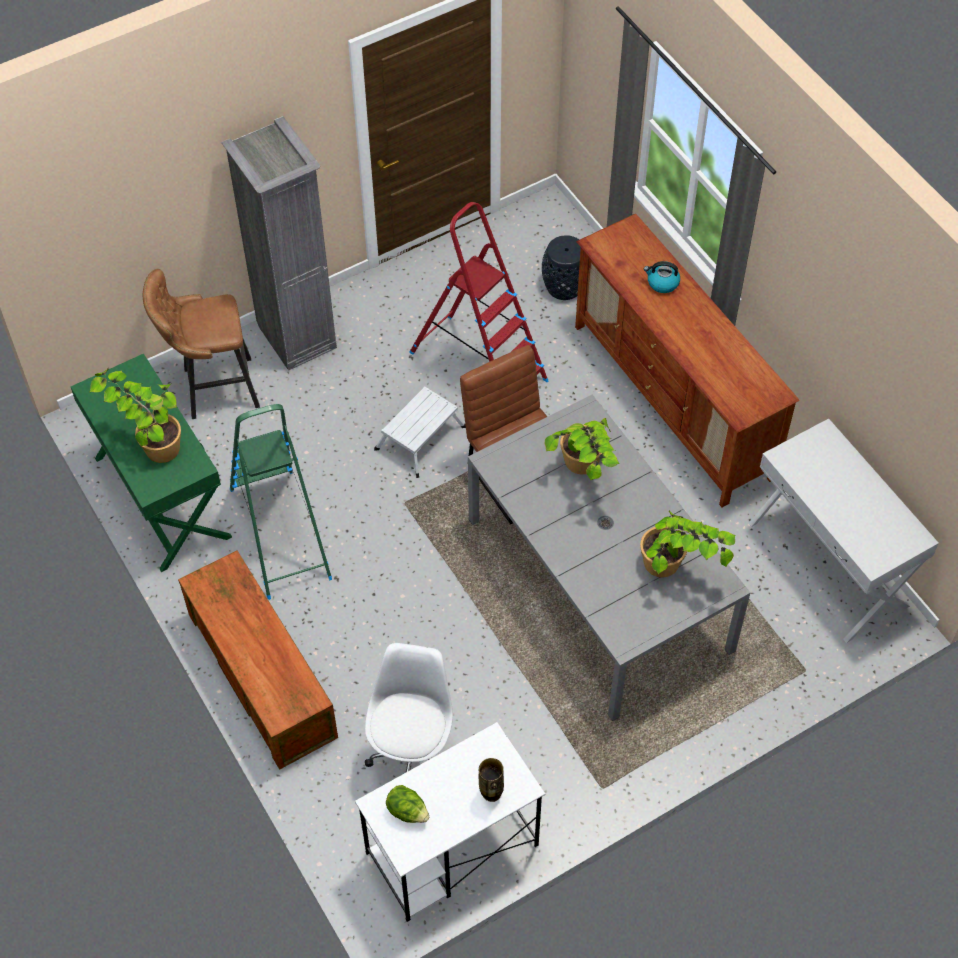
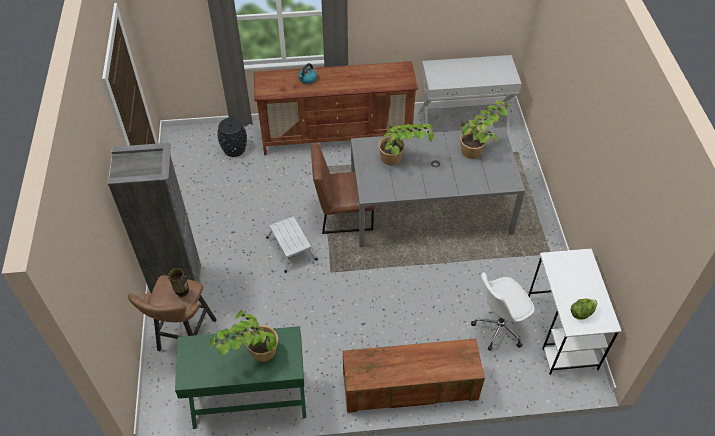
camera: 65 degrees left, 5 degrees down
green step ladder [230,404,332,600] -> none
white office chair [365,643,453,772] -> white office chair turned 60 degrees counterclockwise [471,272,535,351]
red step ladder [409,202,548,382] -> none
vase [479,758,504,802] -> vase moved to [168,268,189,297]

